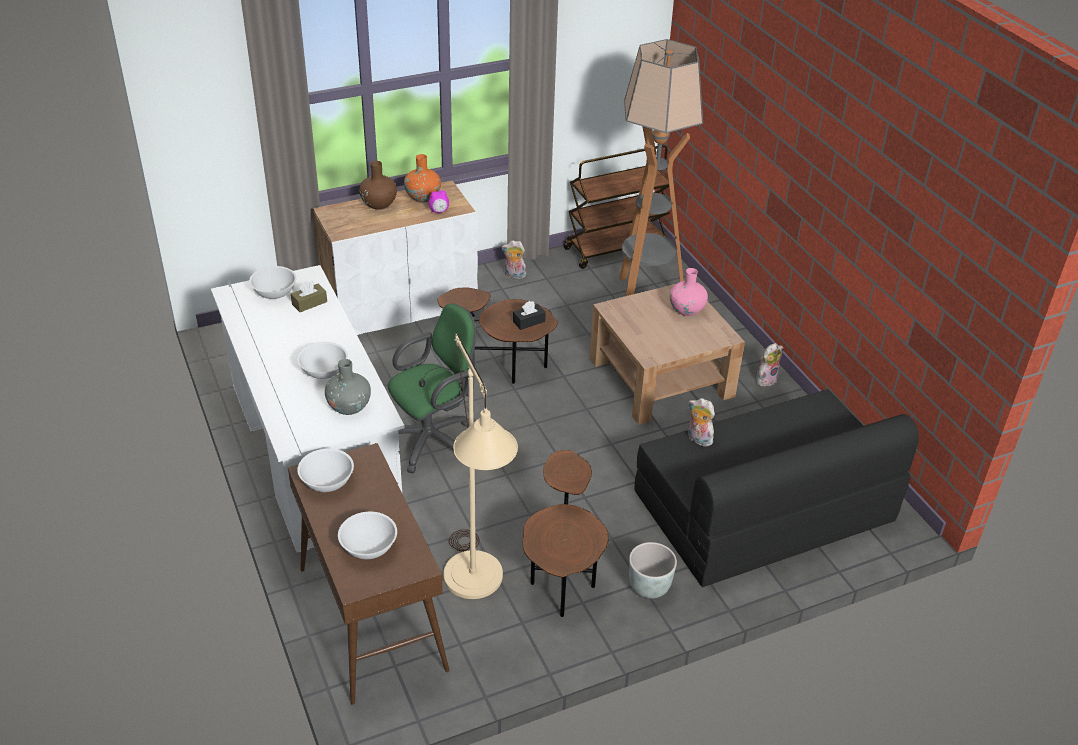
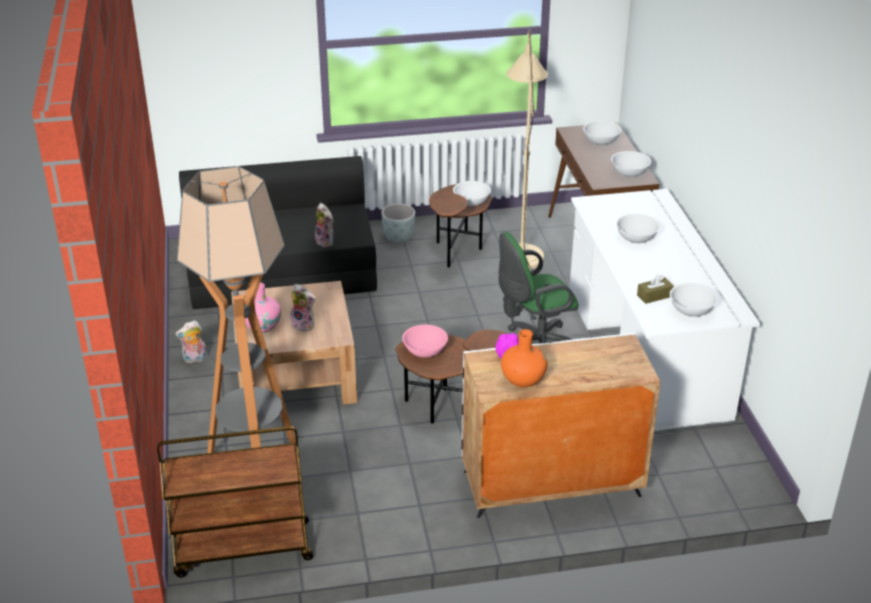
camera: 165 degrees left, 5 degrees down
grey vase [325,359,371,415] -> none
brown vase [359,161,397,210] -> none
plush toy [501,241,526,279] -> plush toy moved to [290,284,316,332]
black tissue box [513,301,546,330] -> pink bowl [402,325,448,358]
none -> white bowl [453,181,491,206]

